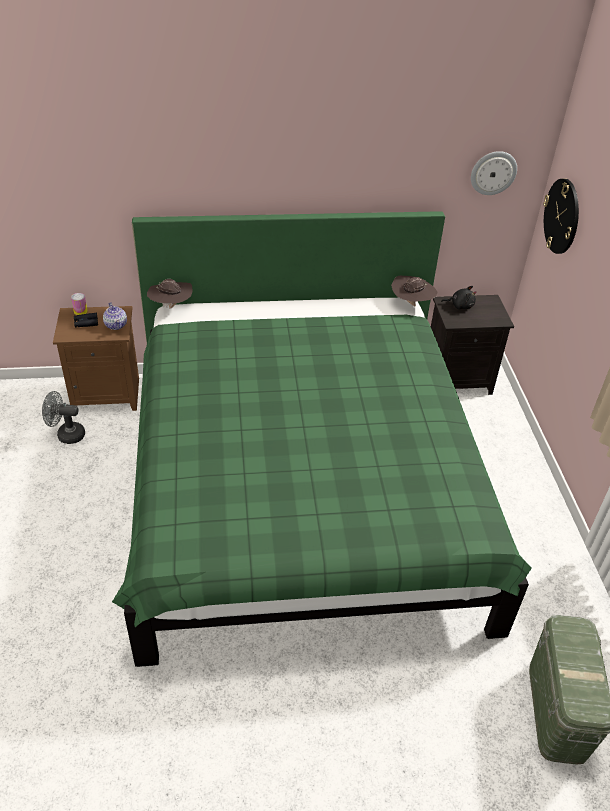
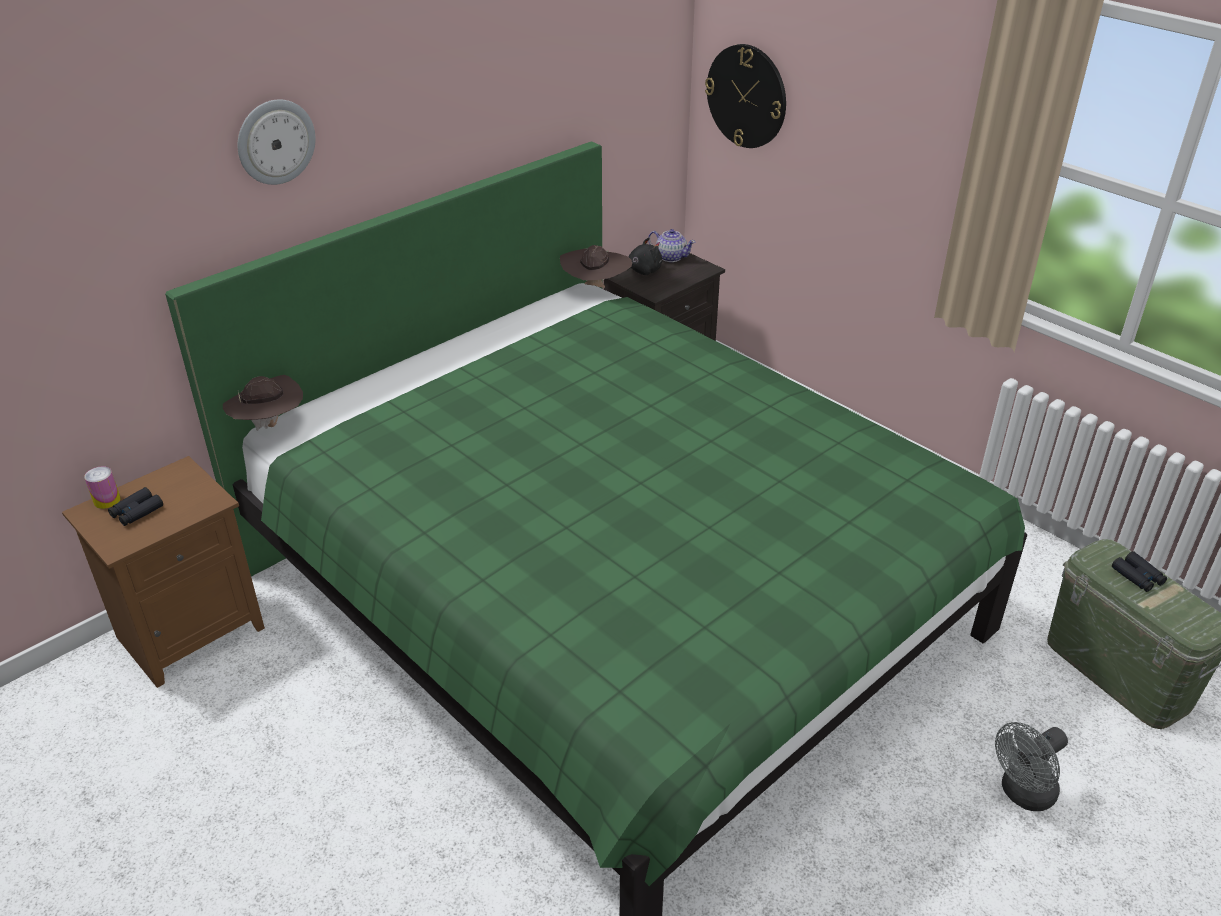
camera: 35 degrees left, 5 degrees down
grey fan [42,391,85,444] -> grey fan moved to [995,722,1068,811]
teapot [103,302,127,330] -> teapot moved to [648,229,696,262]
wall clock [471,151,517,195] -> wall clock moved to [238,99,315,185]
none -> black binoculars [1112,551,1167,592]

